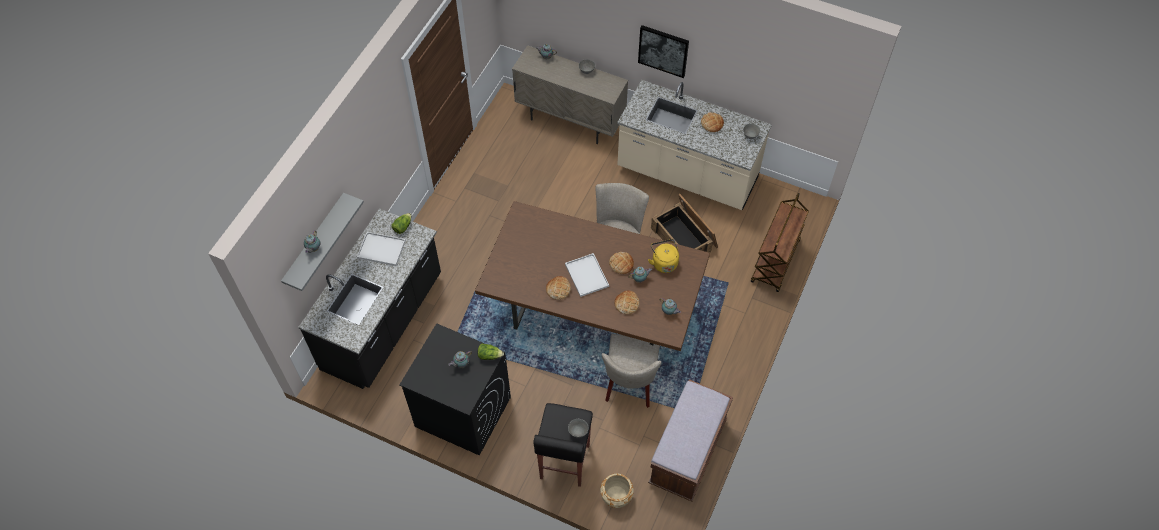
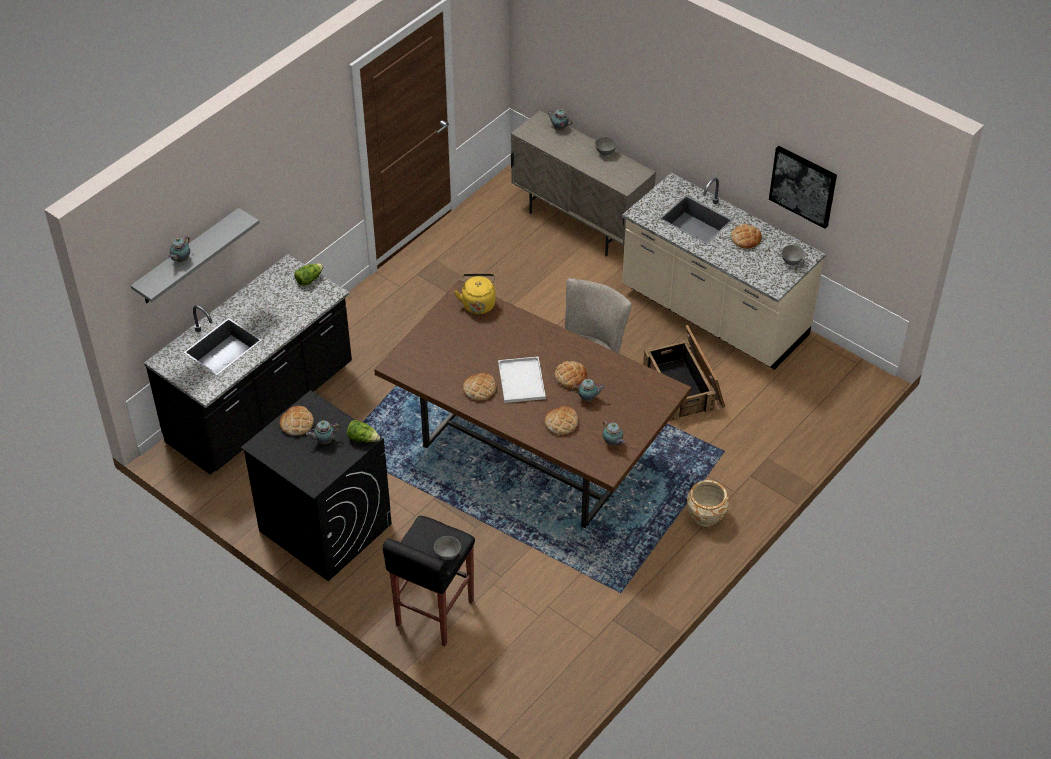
camera: 15 degrees right, 10 degrees down
white tray [357,232,406,266] -> none
beige planter [600,473,634,508] -> beige planter moved to [687,480,729,527]
beige chair [602,334,662,408] -> none
picture [638,25,689,78] -> picture moved to [769,146,837,229]
yellow kettle [648,239,679,273] -> yellow kettle moved to [454,274,496,314]
brown bench [648,379,733,502] -> none
brown cart [751,193,809,292] -> none
none -> bread [279,406,314,435]

